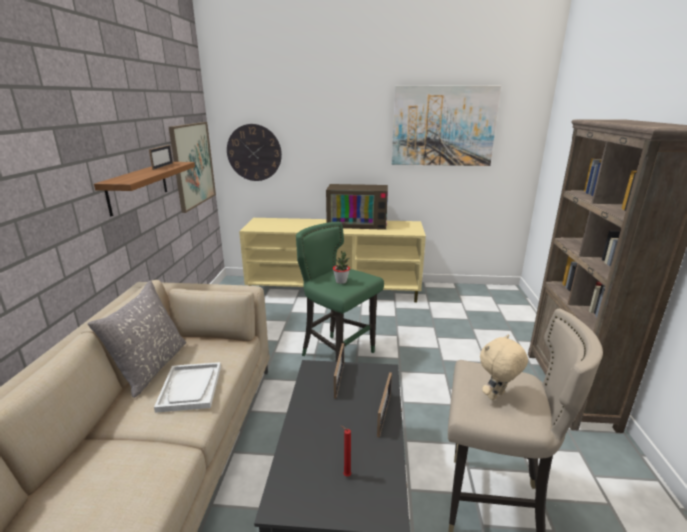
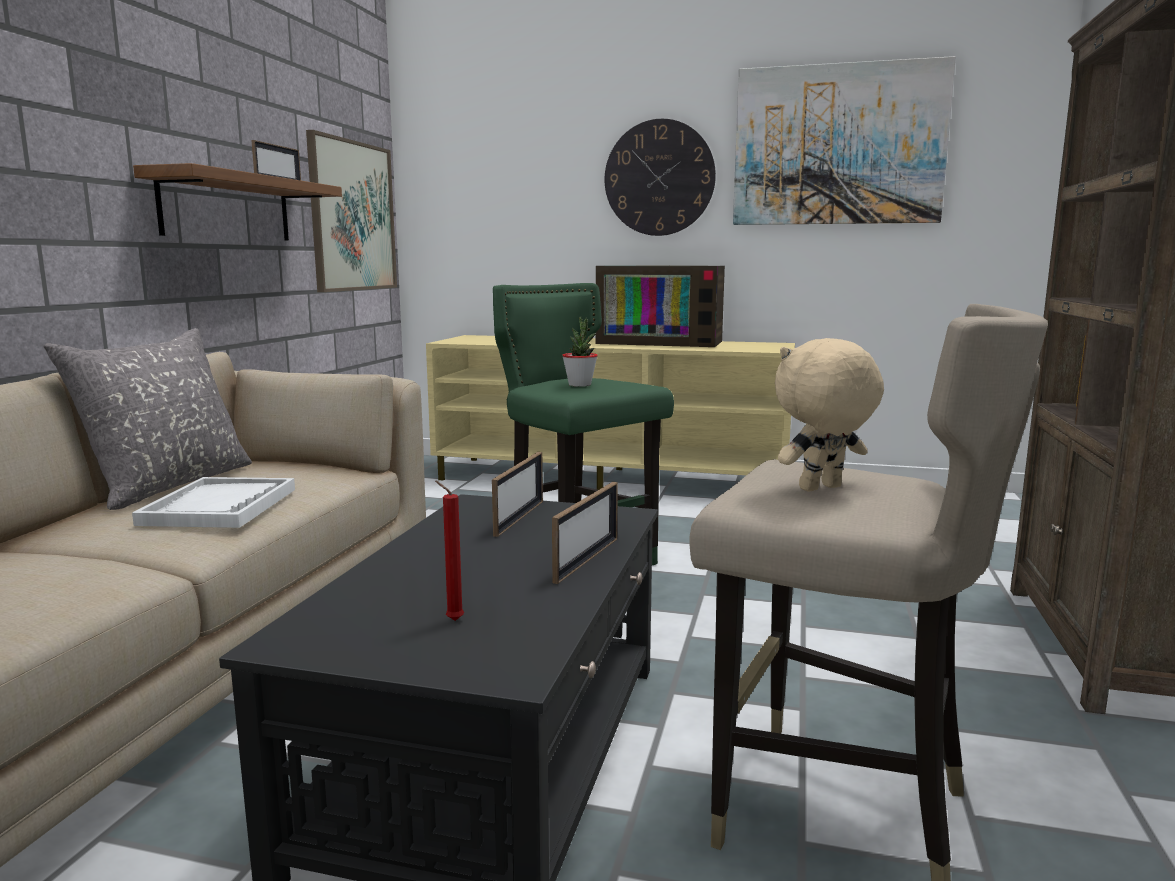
camera: 10 degrees right, 10 degrees down
wall clock [227,124,282,181] -> wall clock moved to [605,119,716,236]

